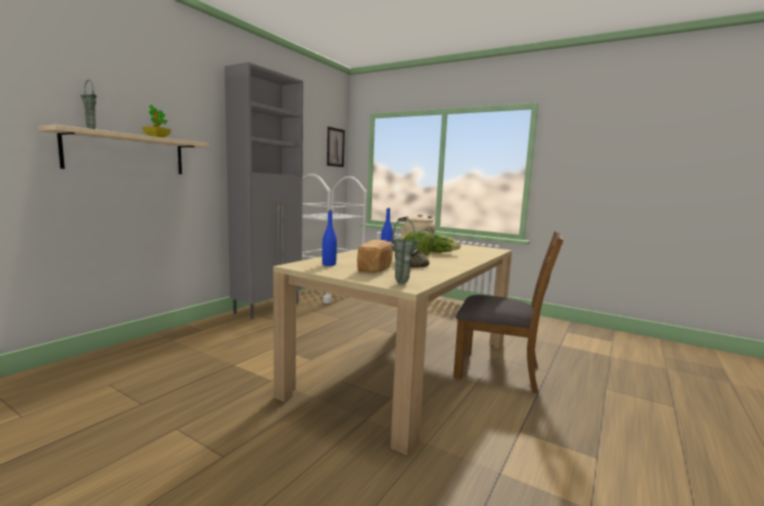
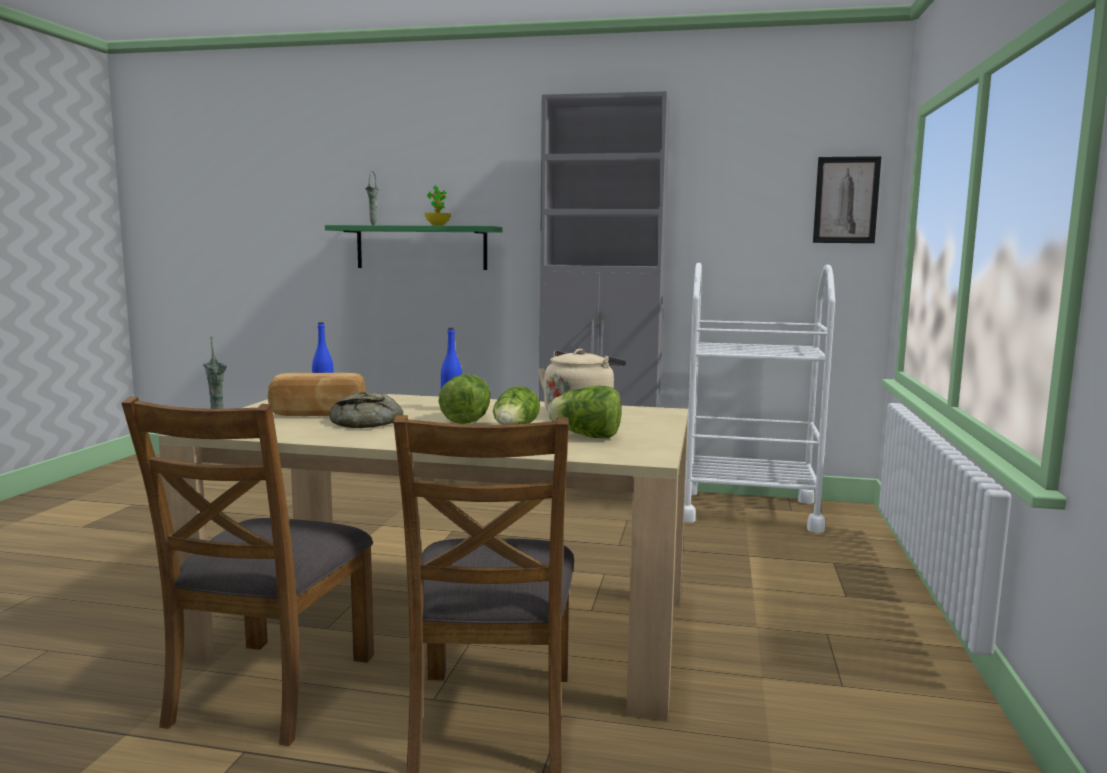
camera: 70 degrees right, 0 degrees up
beige shelf [38,125,209,174] -> green shelf [325,225,503,270]
none -> brown chair [121,397,374,746]
none -> lettuce [548,386,622,438]

